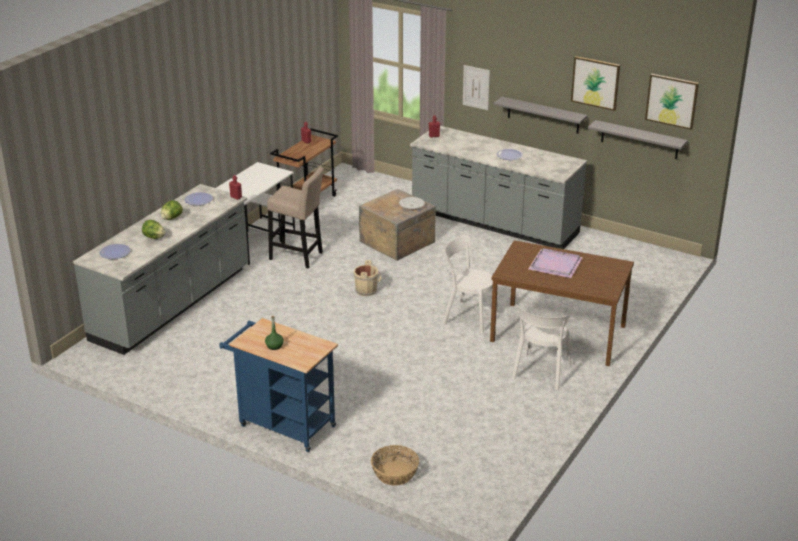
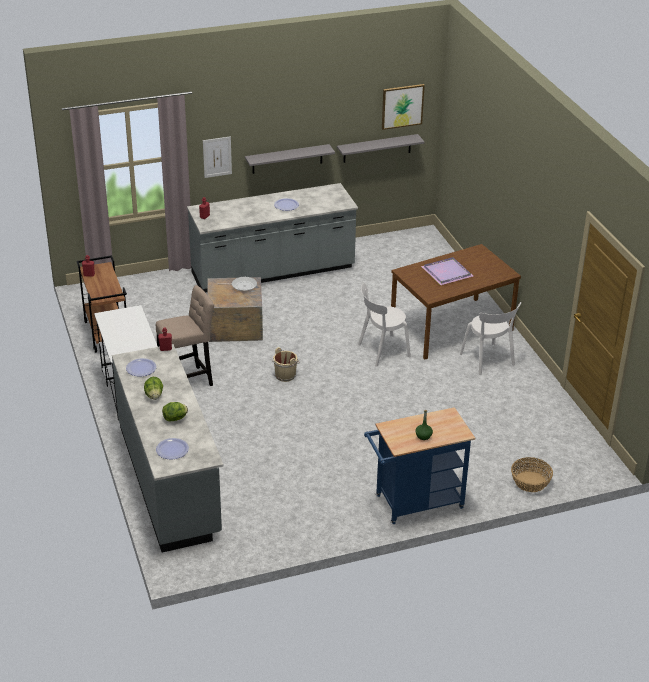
camera: 50 degrees left, 5 degrees up
picture [571,56,620,111] -> none

